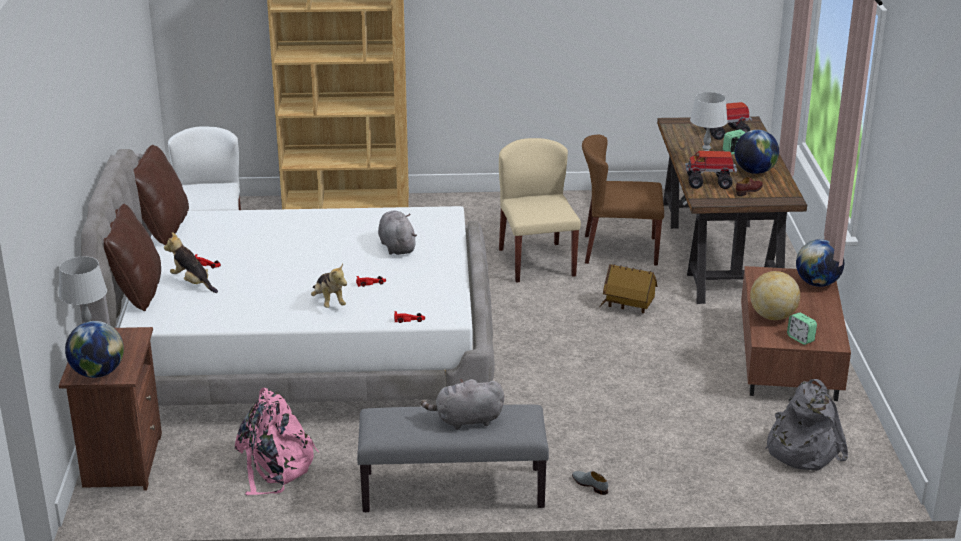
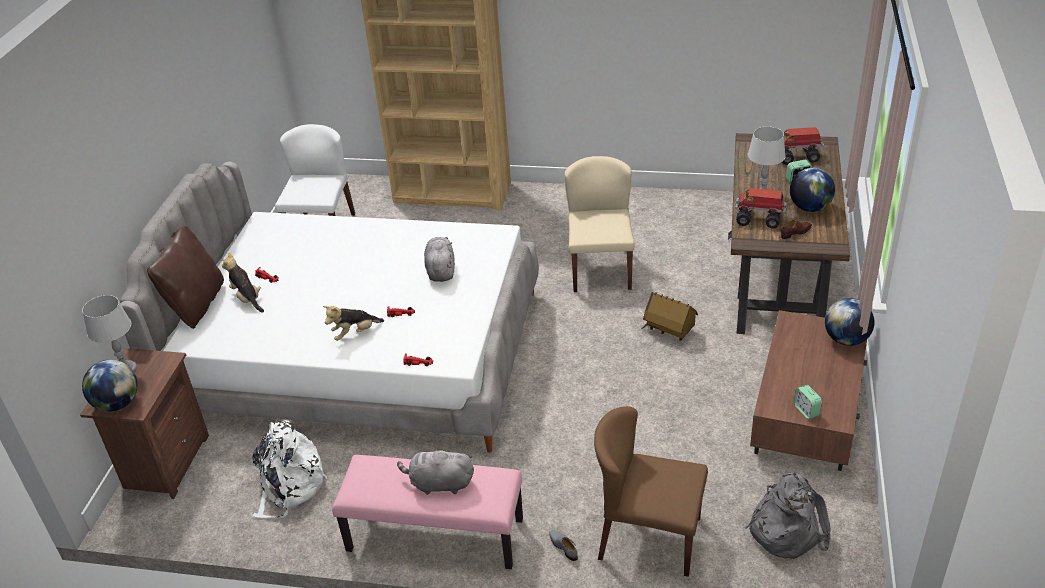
camera: 15 degrees right, 10 degrees up
brown pillow [133,145,189,245] -> none
pink backpack [235,388,319,495] -> white backpack [252,420,327,518]
plush toy [311,264,347,308] -> plush toy turned 75 degrees clockwise [323,306,384,341]
grey bench [357,404,549,512] -> pink bench [332,455,523,569]
brown chair [582,135,664,265] -> brown chair moved to [594,406,708,577]
globe [750,271,800,320] -> none

